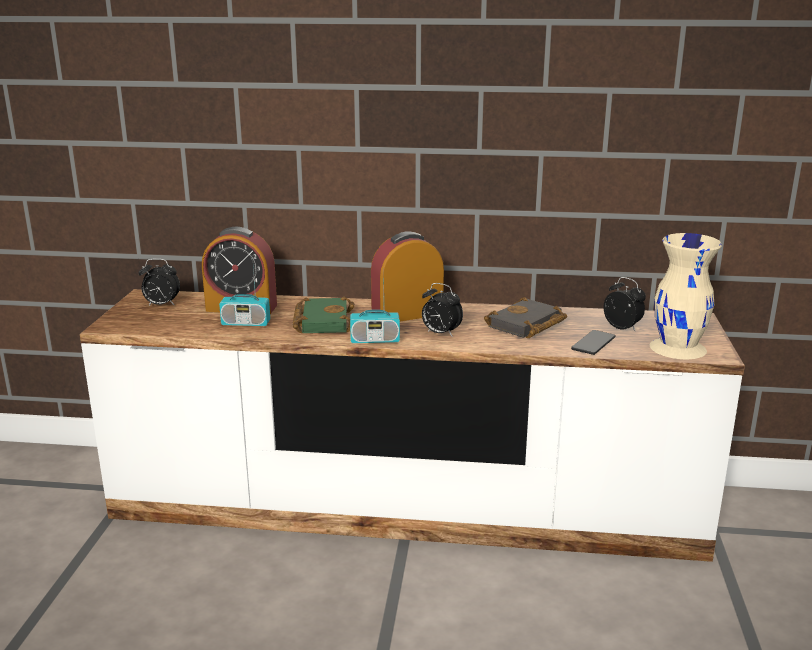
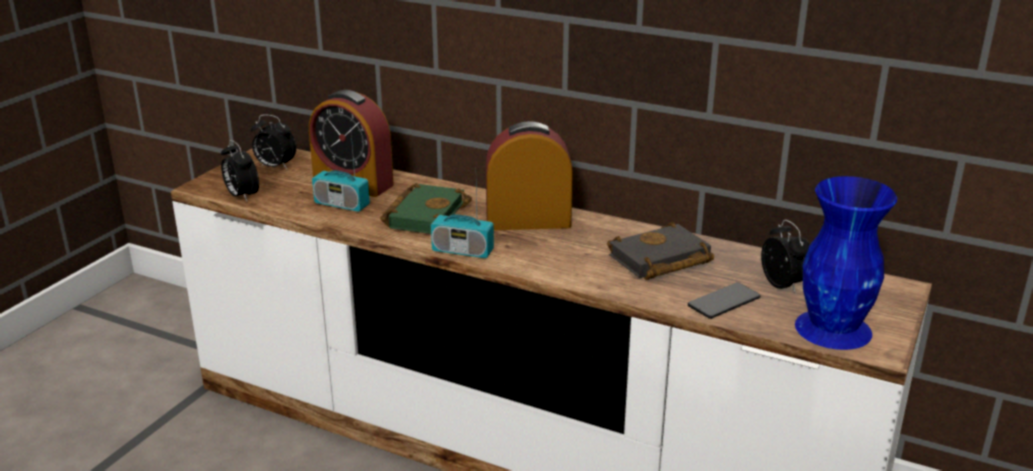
camera: 20 degrees right, 5 degrees up
alarm clock [422,283,463,337] -> alarm clock moved to [221,140,259,202]
beige vase [650,233,722,359] -> blue vase [795,176,897,350]

